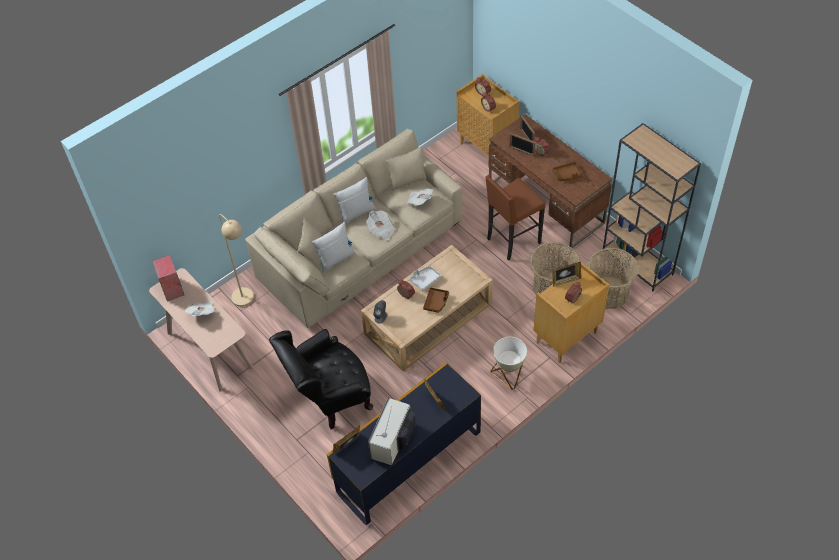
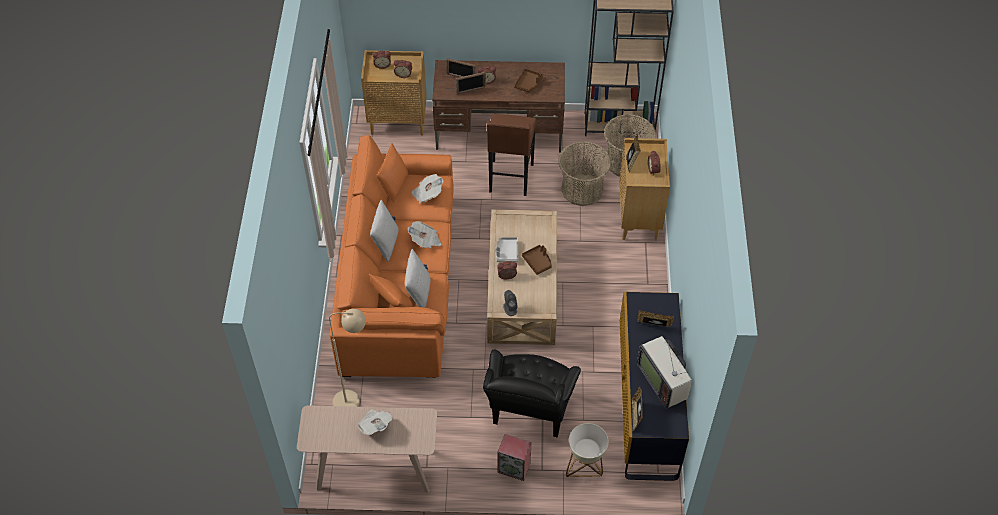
camera: 50 degrees left, 0 degrees up
speaker [152,255,184,301] -> speaker moved to [498,434,531,481]
beige sofa [245,128,462,328] -> orange sofa [329,135,454,378]
planter [491,337,527,390] -> planter moved to [566,423,609,477]

